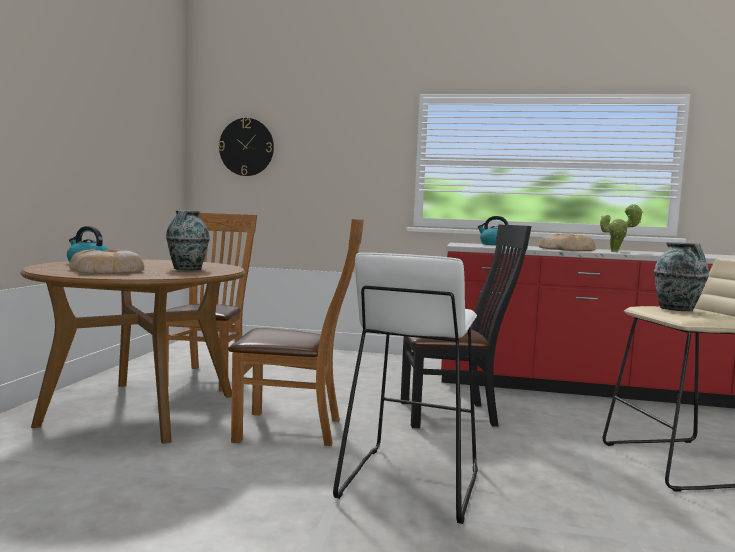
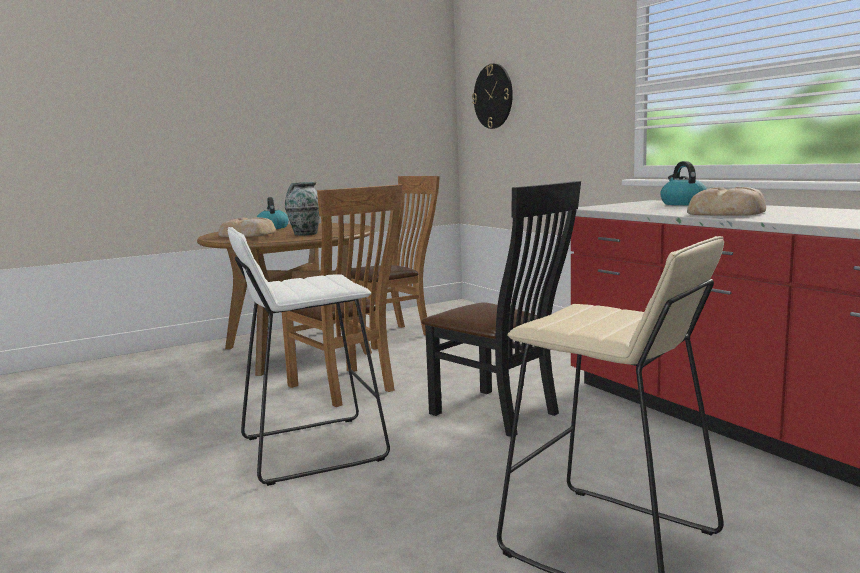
camera: 50 degrees right, 5 degrees up
potted plant [600,204,643,252] -> none
vase [654,242,709,311] -> none

